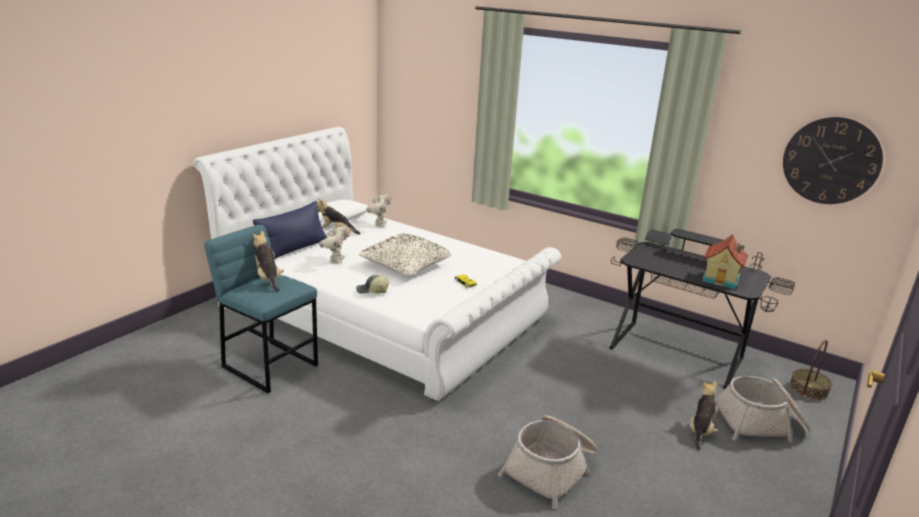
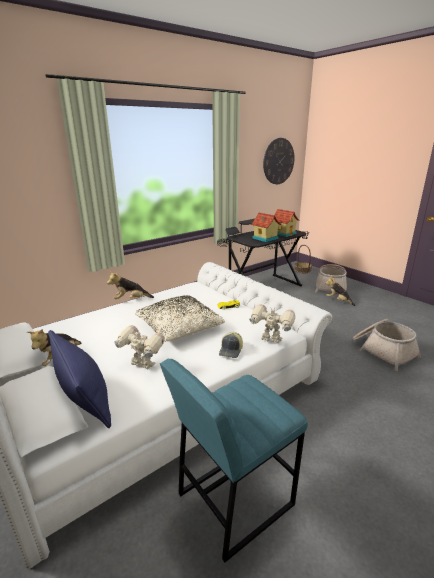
camera: 70 degrees left, 0 degrees up
plush toy [253,231,284,292] -> plush toy moved to [107,271,154,299]
toy robot [366,195,392,227] -> toy robot moved to [249,304,295,343]
none -> toy house [251,213,282,242]

